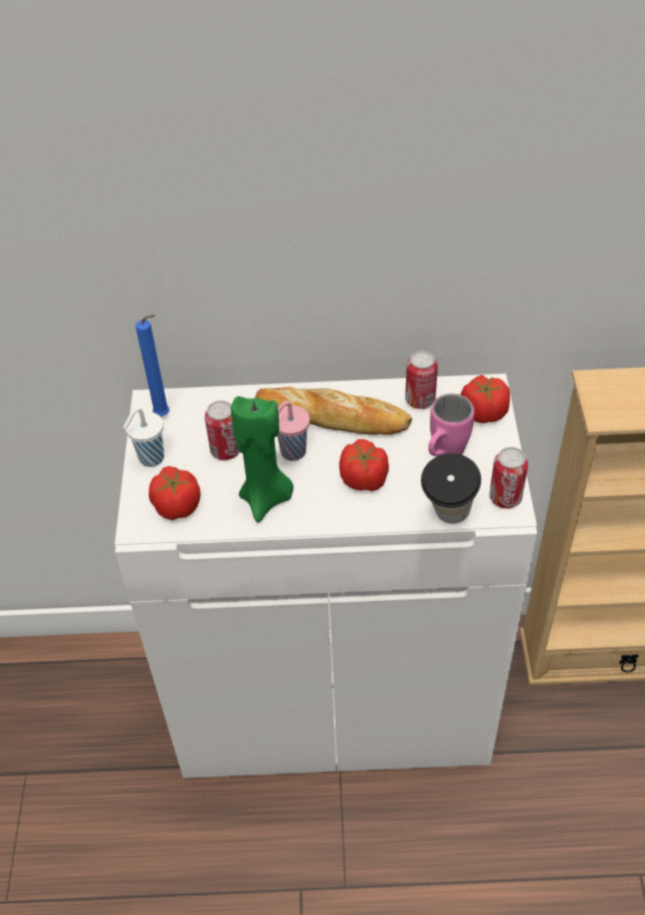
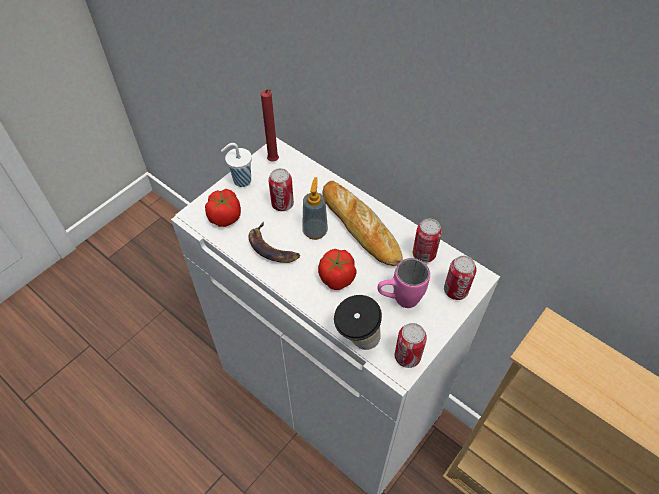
camera: 40 degrees right, 5 degrees up
blue candle [136,314,169,416] -> red candle [261,89,279,162]
green candle [231,396,294,522] -> banana [249,222,300,263]
pink cup [277,401,310,461] -> soap dispenser [302,177,328,240]
tomato [461,375,510,423] -> can [444,256,477,300]

